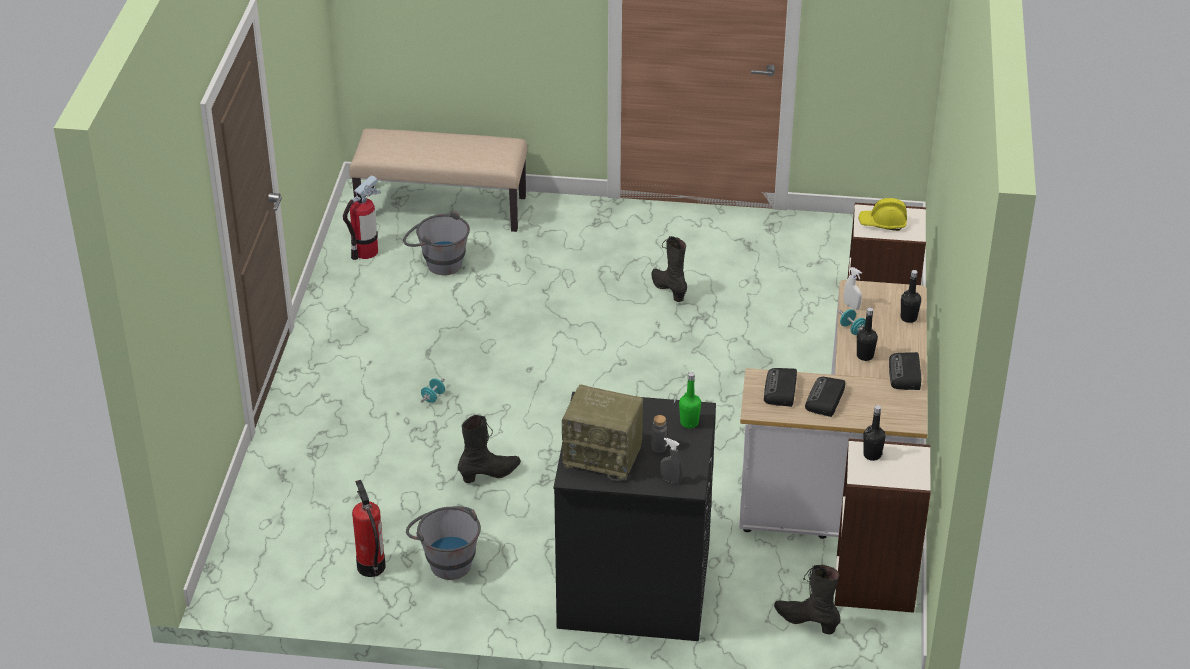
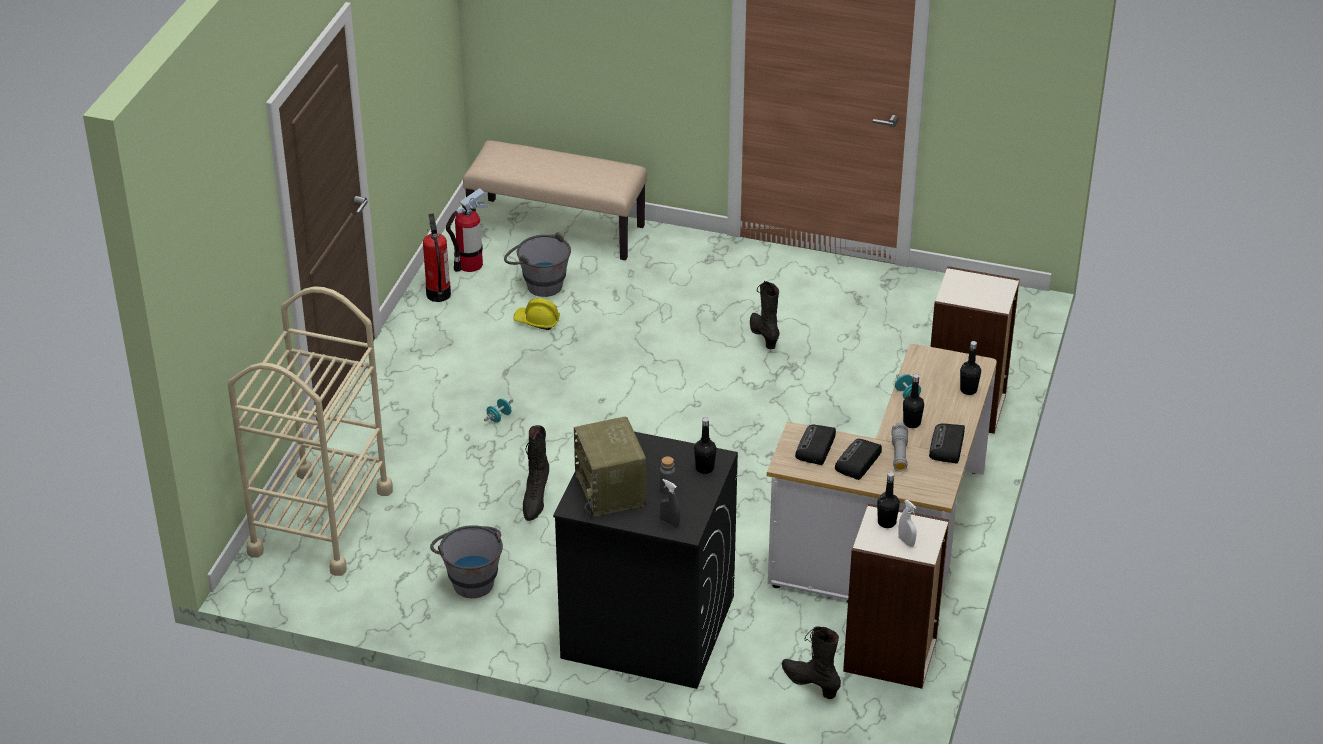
camera: 10 degrees right, 0 degrees up
fire extinguisher [352,480,386,577] -> fire extinguisher moved to [423,213,451,302]
black boot [458,415,521,483] -> black boot turned 120 degrees clockwise [523,425,549,521]
radio [562,385,643,481] -> radio turned 45 degrees clockwise [574,417,646,516]
green bottle [679,372,701,428] -> black bottle [694,417,716,474]
white spray bottle [844,267,862,310] -> white spray bottle moved to [898,500,917,547]
yellow hard hat [858,198,907,231] -> yellow hard hat moved to [514,298,560,330]
none -> beige cart [228,286,393,576]
none -> grey flashlight [891,423,908,471]

